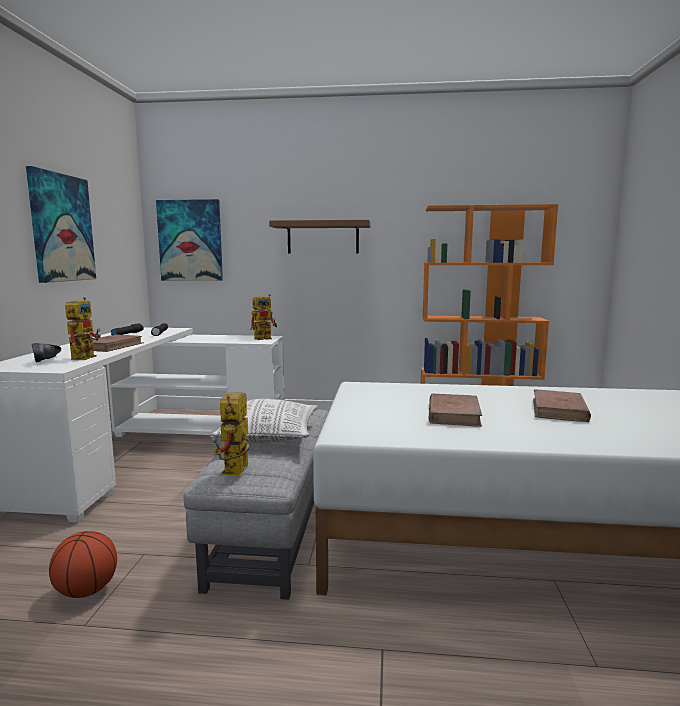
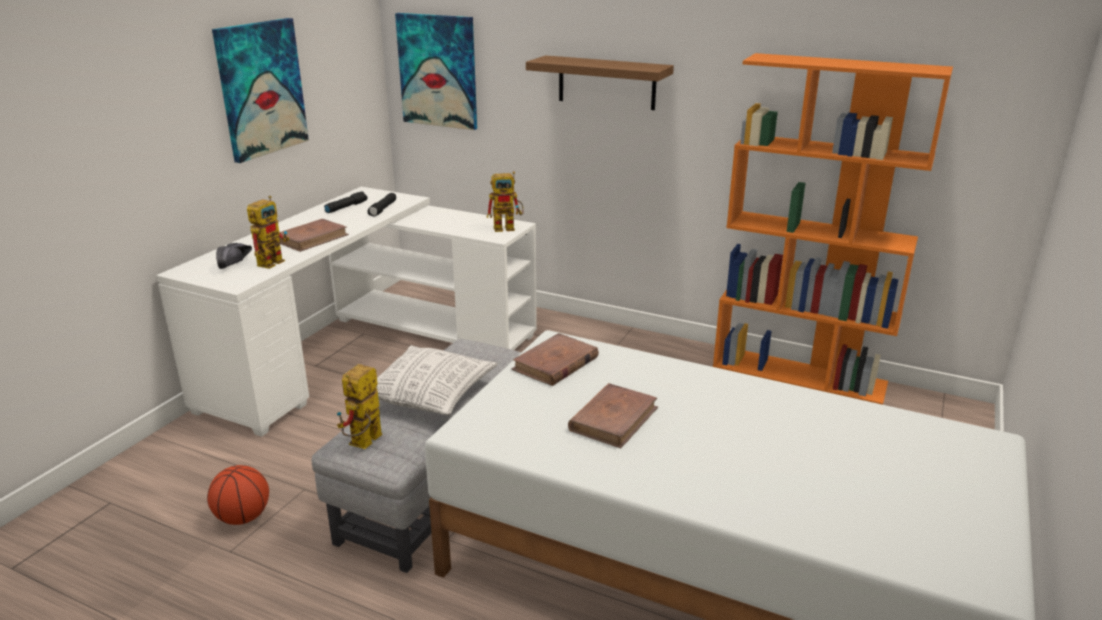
camera: 20 degrees right, 15 degrees up
brown book [533,389,591,422] -> brown book moved to [512,333,599,386]

